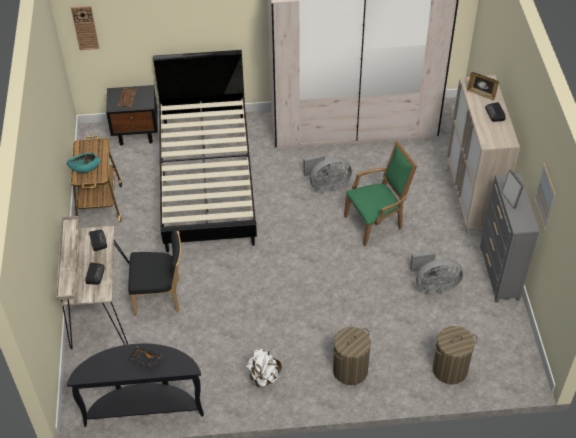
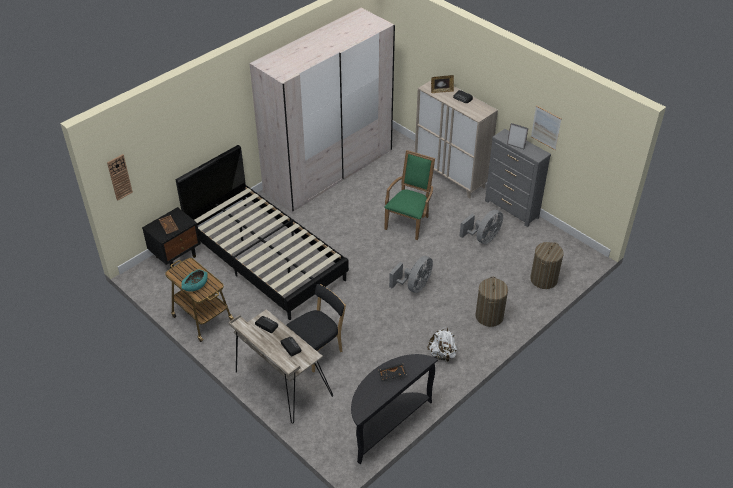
camera: 40 degrees left, 5 degrees down
grey fan [304,154,352,192] -> grey fan moved to [389,256,433,293]

